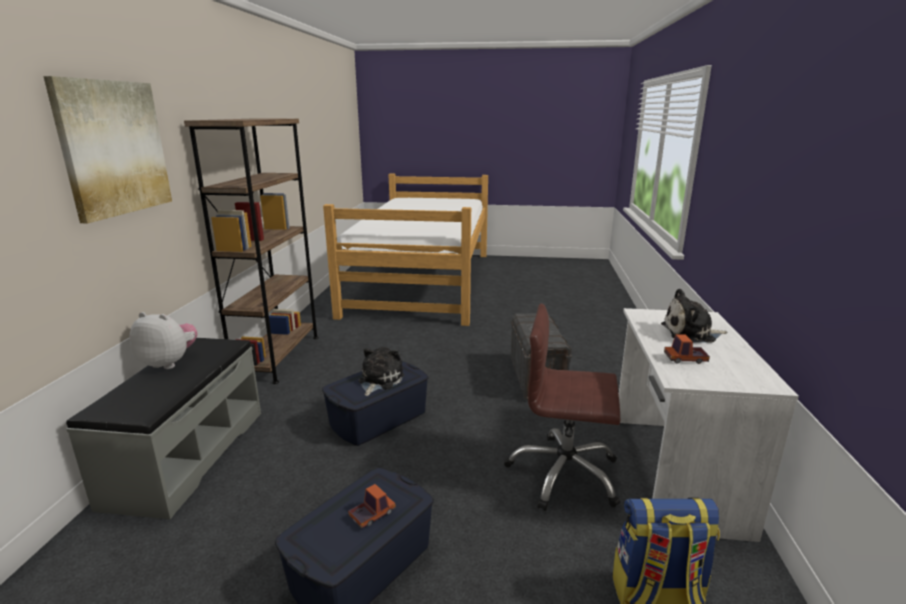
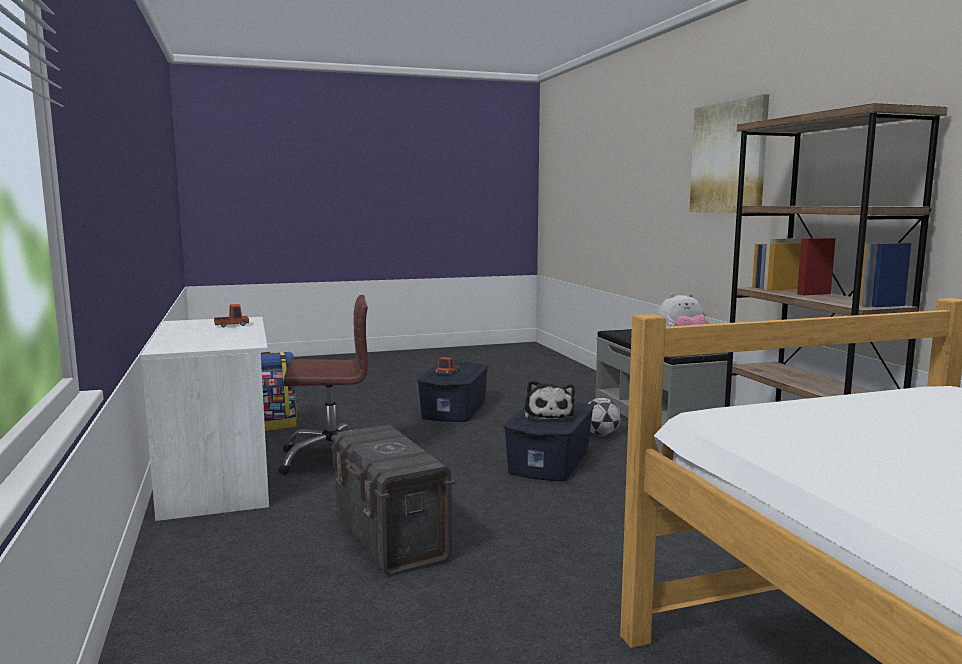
camera: 155 degrees right, 10 degrees down
plush toy [661,289,727,343] -> none
none -> football [588,398,621,436]

